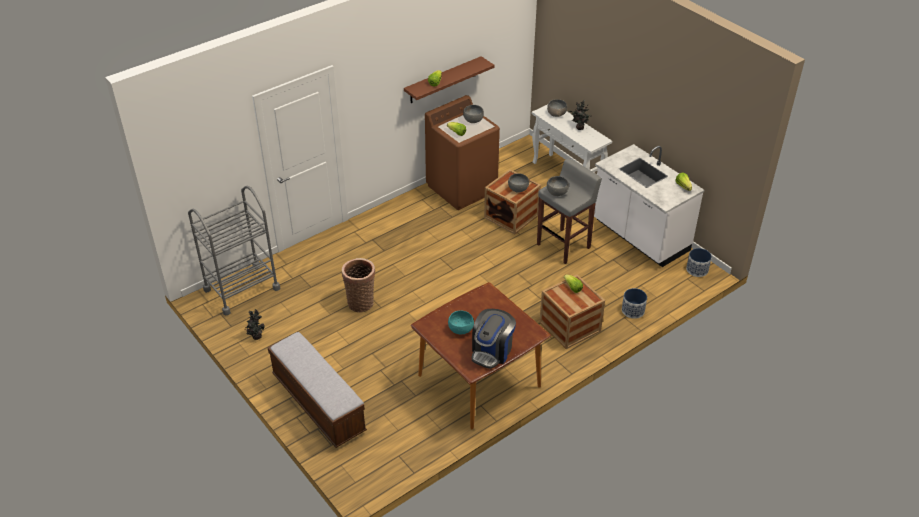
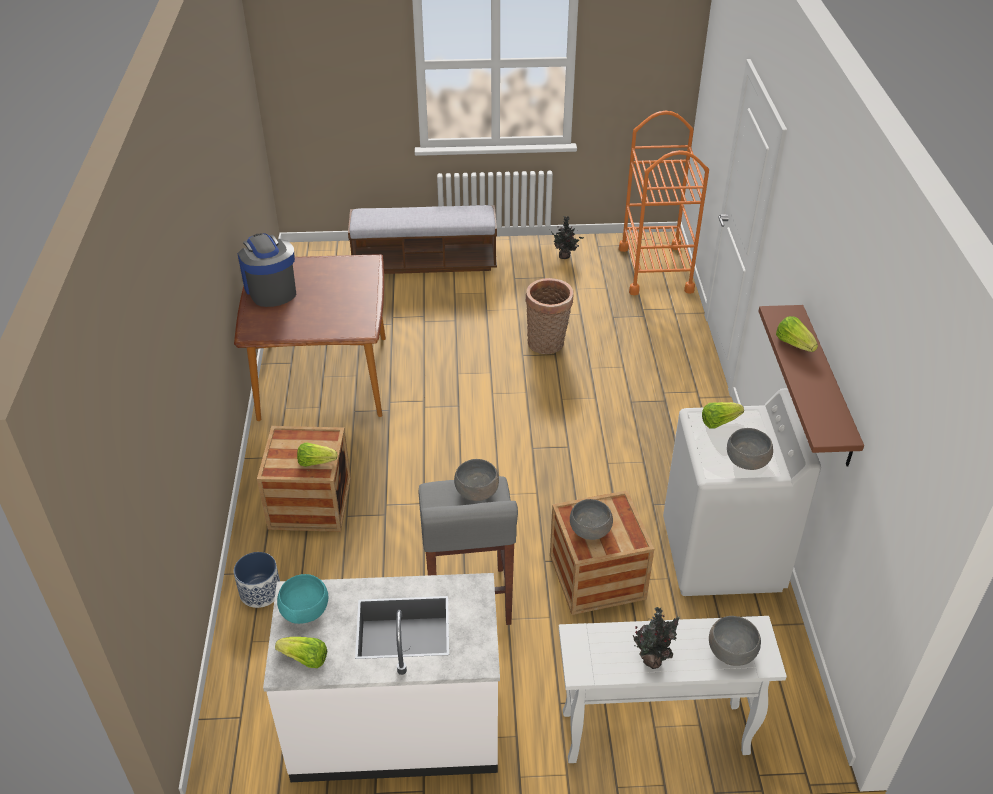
camera: 125 degrees right, 0 degrees up
grey cart [188,186,281,316] -> orange cart [619,111,709,295]
brown washing machine [425,95,500,210] -> white washing machine [663,388,821,596]
turquoise bowl [448,310,474,334] -> turquoise bowl moved to [277,574,328,624]
planter [686,248,712,277] -> none

